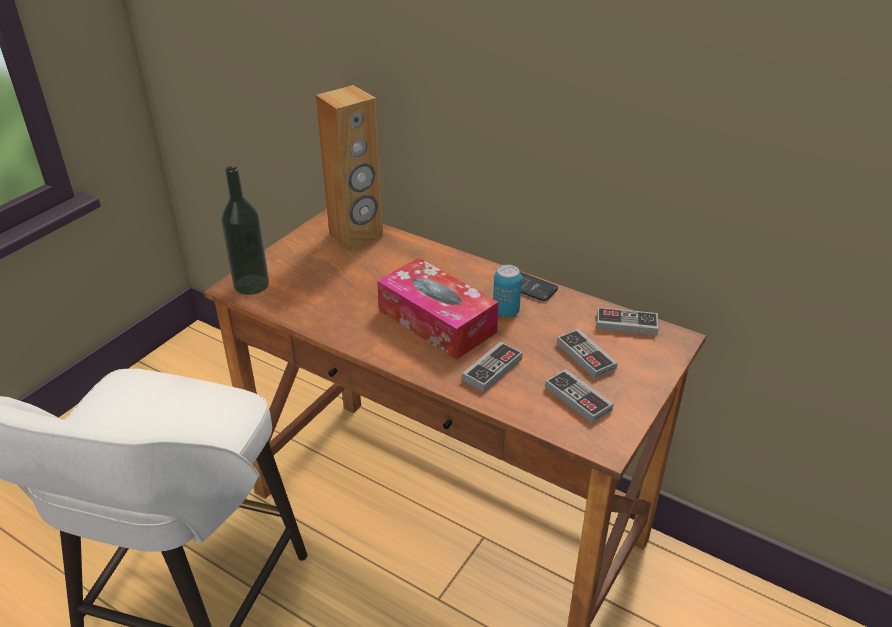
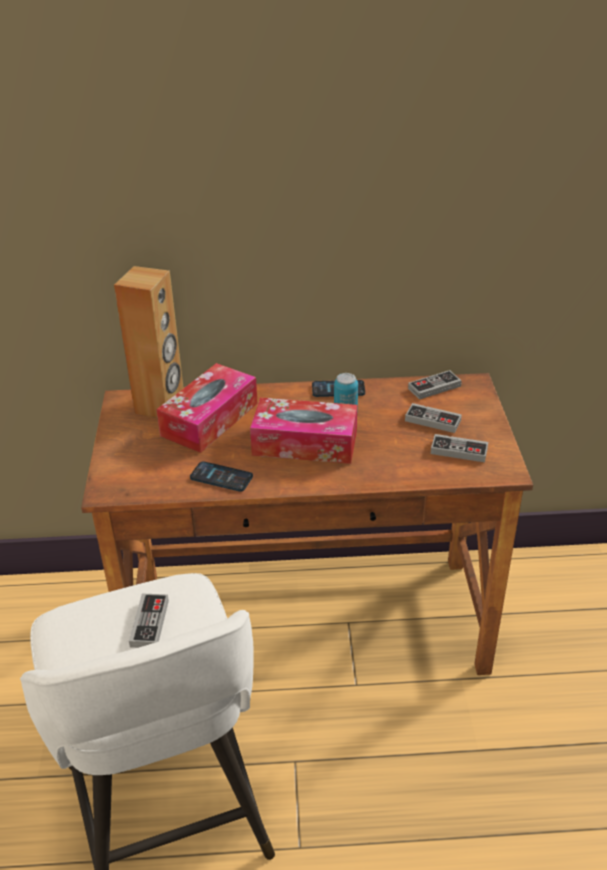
camera: 35 degrees left, 0 degrees up
bottle [221,166,269,295] -> none
game controller [462,342,523,392] -> game controller moved to [129,594,169,648]
none -> tissue box [157,363,258,453]
none -> phone [190,461,253,492]

